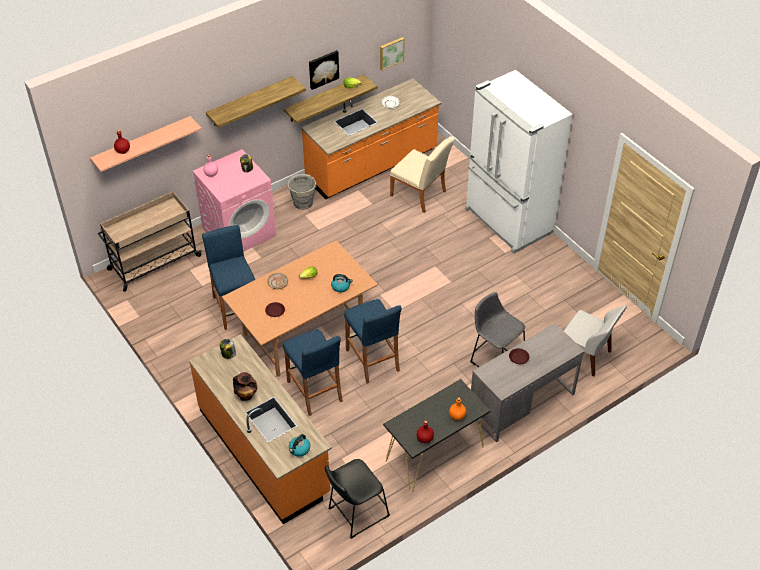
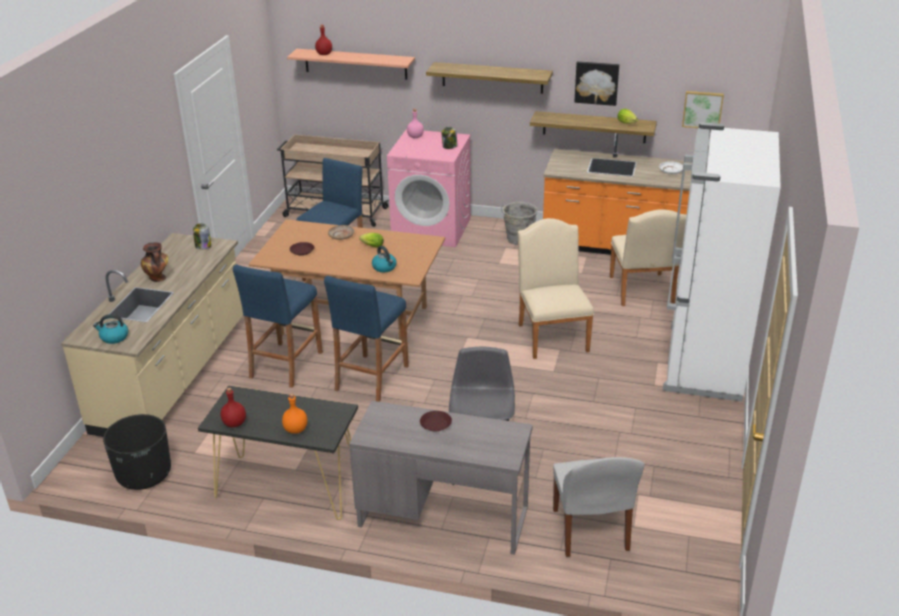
camera: 50 degrees right, 15 degrees down
orange counter [189,334,332,525] -> beige counter [61,233,243,437]
black stool [325,459,390,539] -> black planter [103,414,171,490]
none -> beige chair [517,218,594,359]

